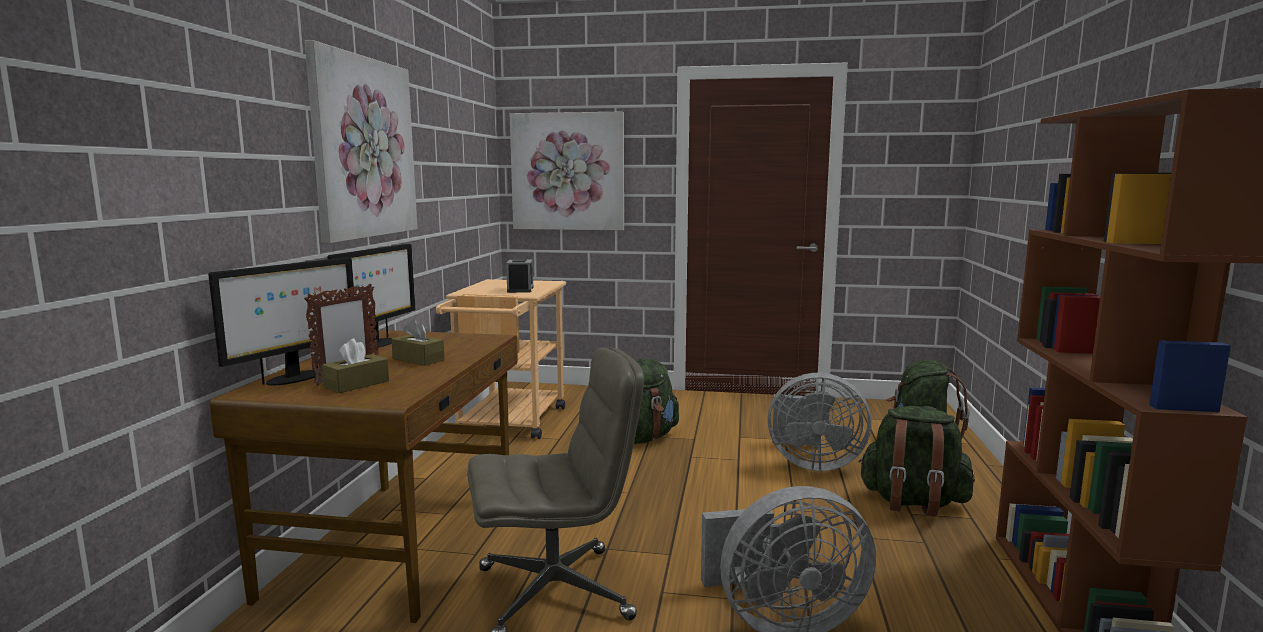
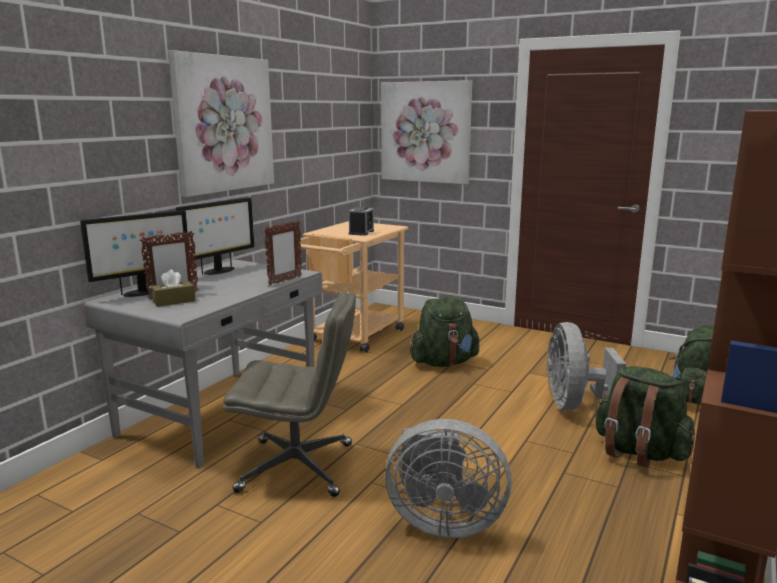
camera: 20 degrees right, 5 degrees up
brown desk [210,330,518,623] -> grey desk [84,259,323,469]
brown tissue box [391,319,445,365] -> none
grey fan [768,373,871,471] -> grey fan turned 60 degrees clockwise [546,322,626,411]
none -> picture frame [264,220,302,286]

